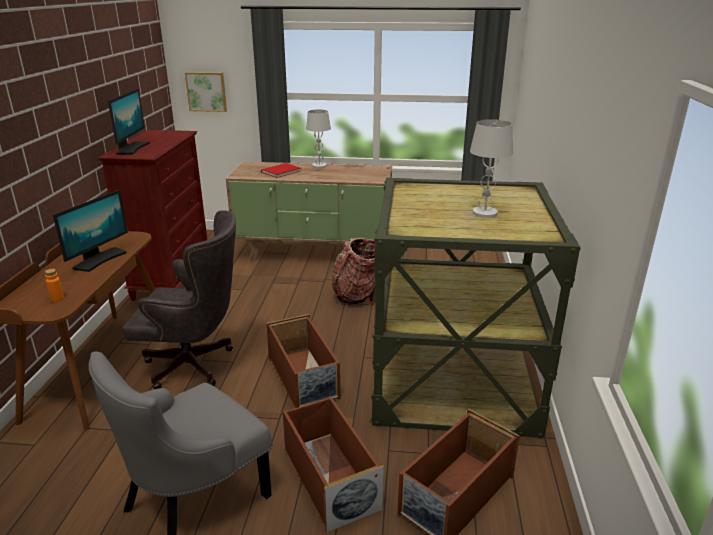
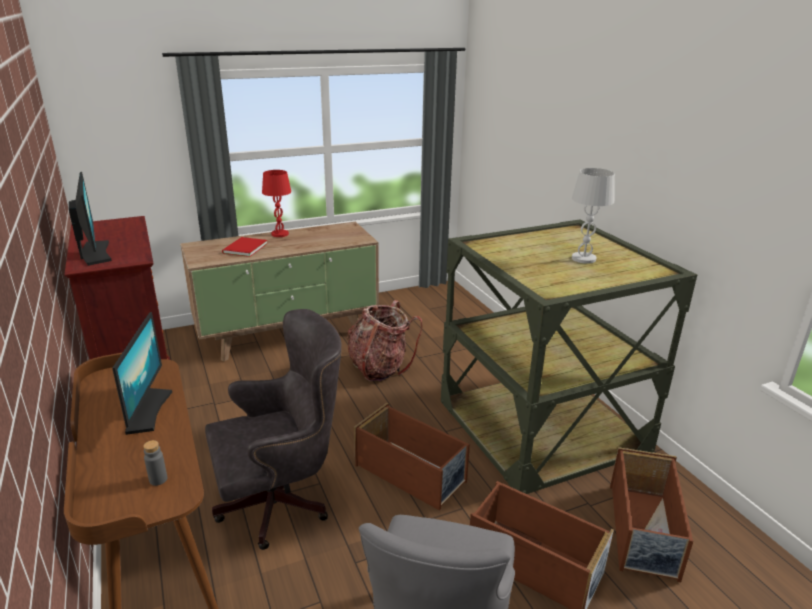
camera: 30 degrees left, 0 degrees up
orange bottle [45,269,64,302] -> grey bottle [143,440,167,486]
picture [185,72,227,112] -> none
white table lamp [306,109,331,168] -> red table lamp [262,170,291,237]

